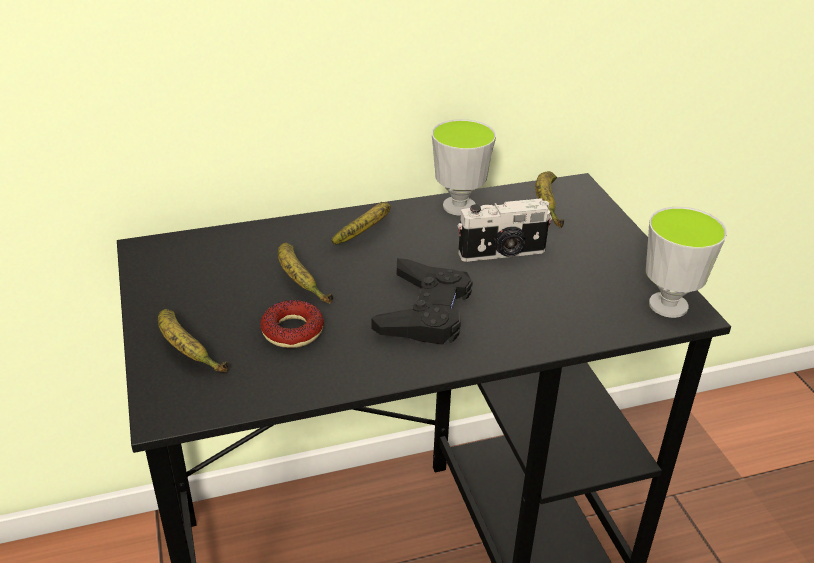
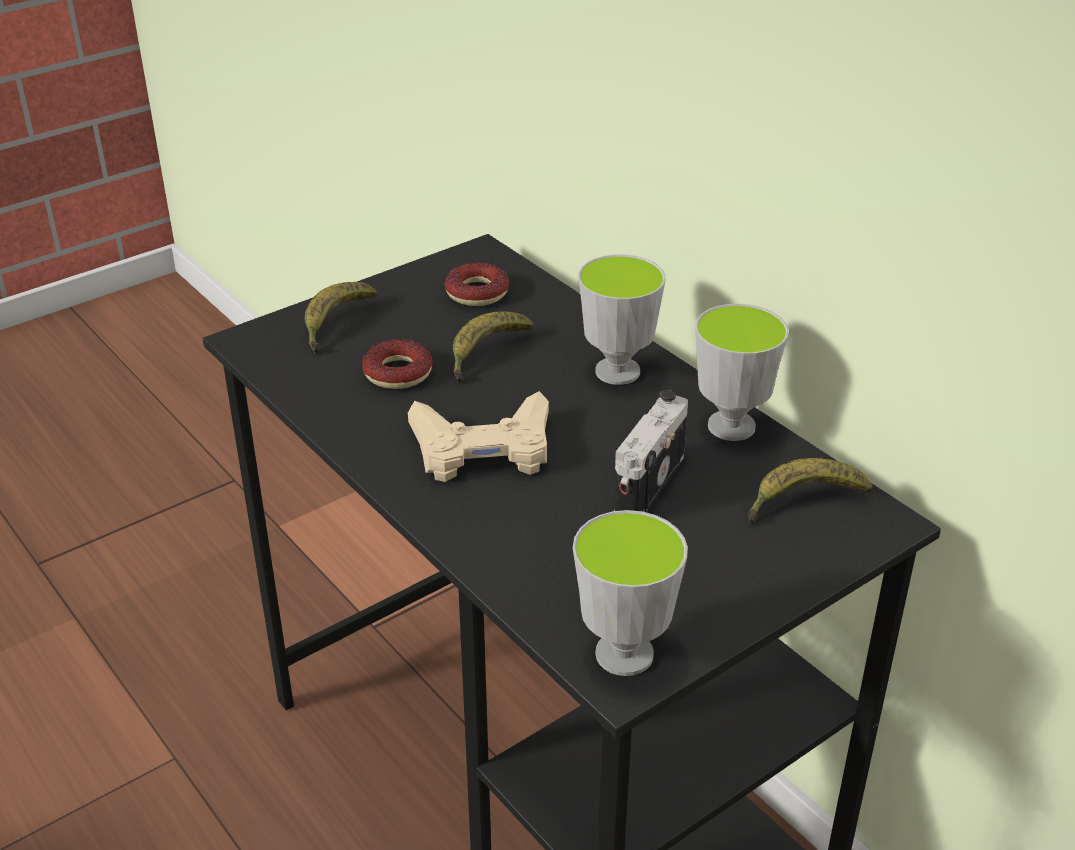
camera: 70 degrees right, 0 degrees up
banana [331,202,391,245] -> cup [578,255,666,385]
black game controller [371,258,473,345] -> beige game controller [408,391,549,482]
camera [457,198,552,262] -> camera turned 60 degrees clockwise [614,390,688,512]
none -> donut [445,262,509,306]

